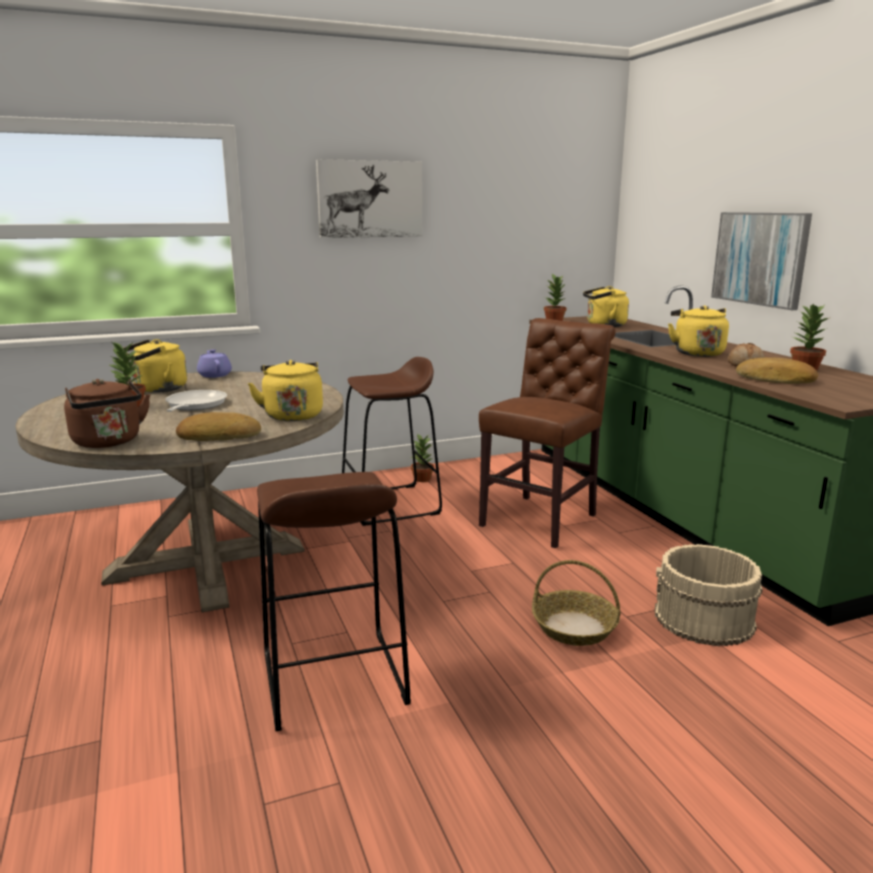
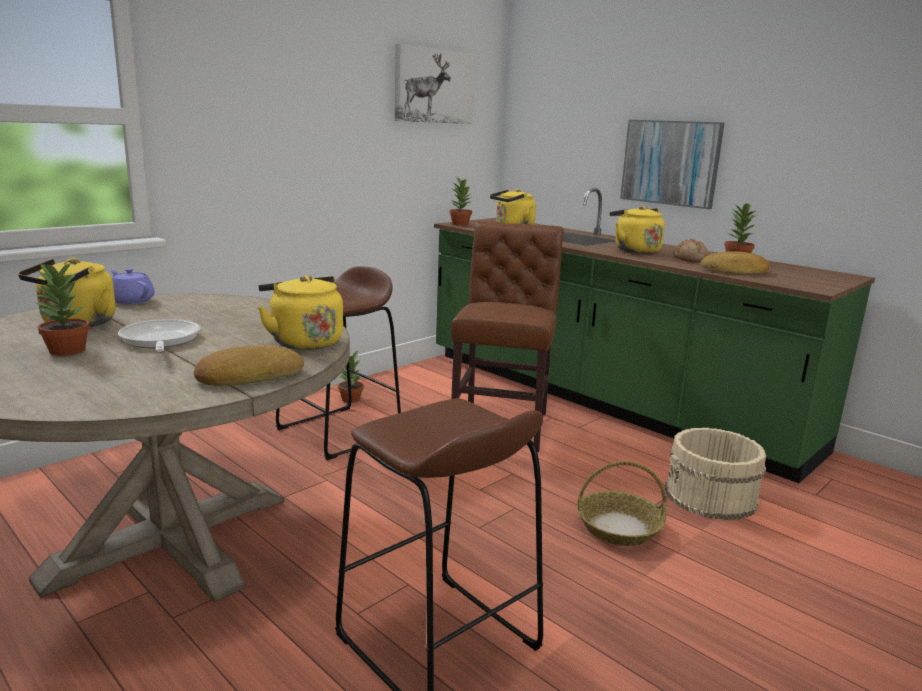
camera: 25 degrees left, 0 degrees up
brown kettle [64,379,150,448] -> none
picture [316,159,422,238] -> picture moved to [395,44,475,124]

